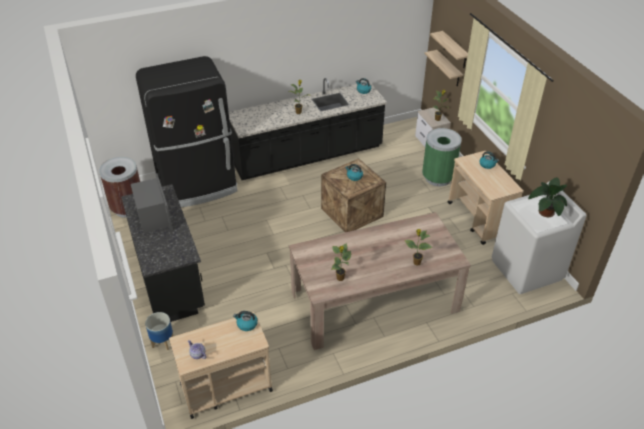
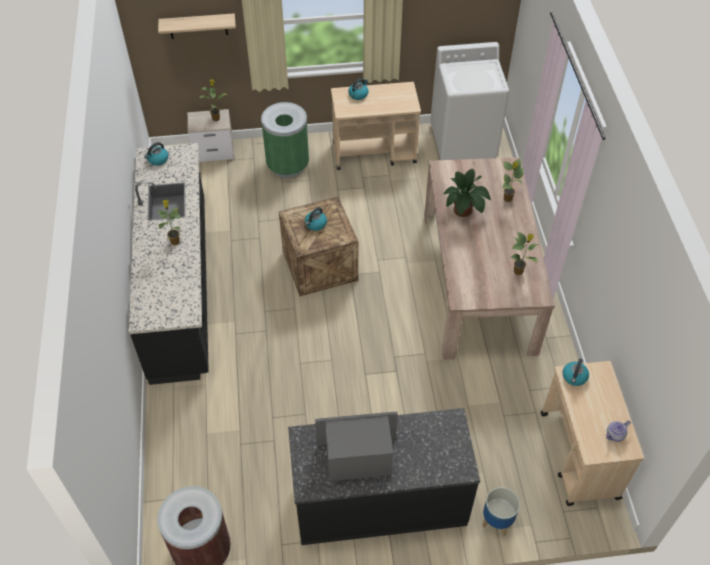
camera: 75 degrees left, 10 degrees up
black fridge [136,56,237,208] -> none
shelf [425,50,463,87] -> none
potted plant [528,177,567,217] -> potted plant moved to [444,169,491,217]

